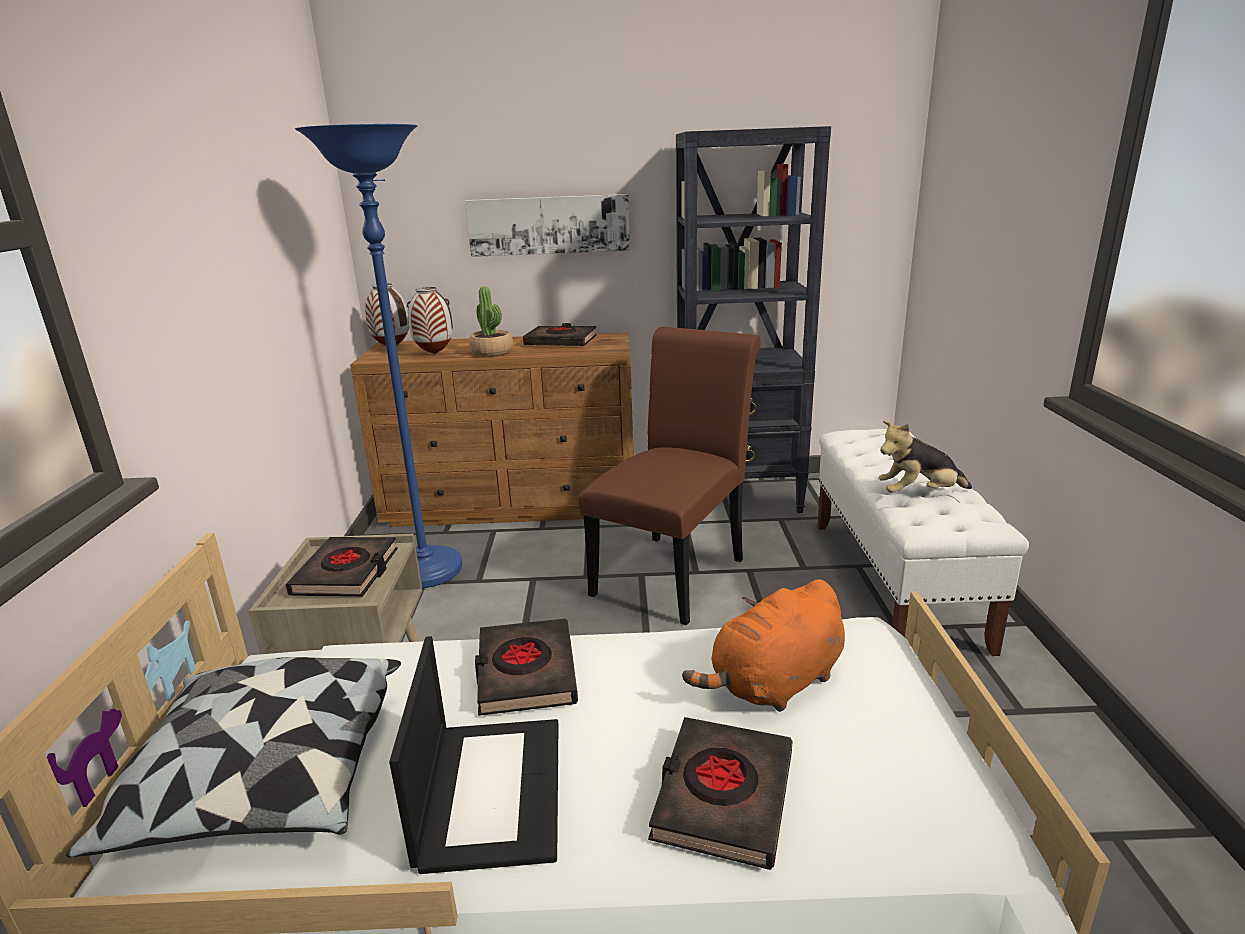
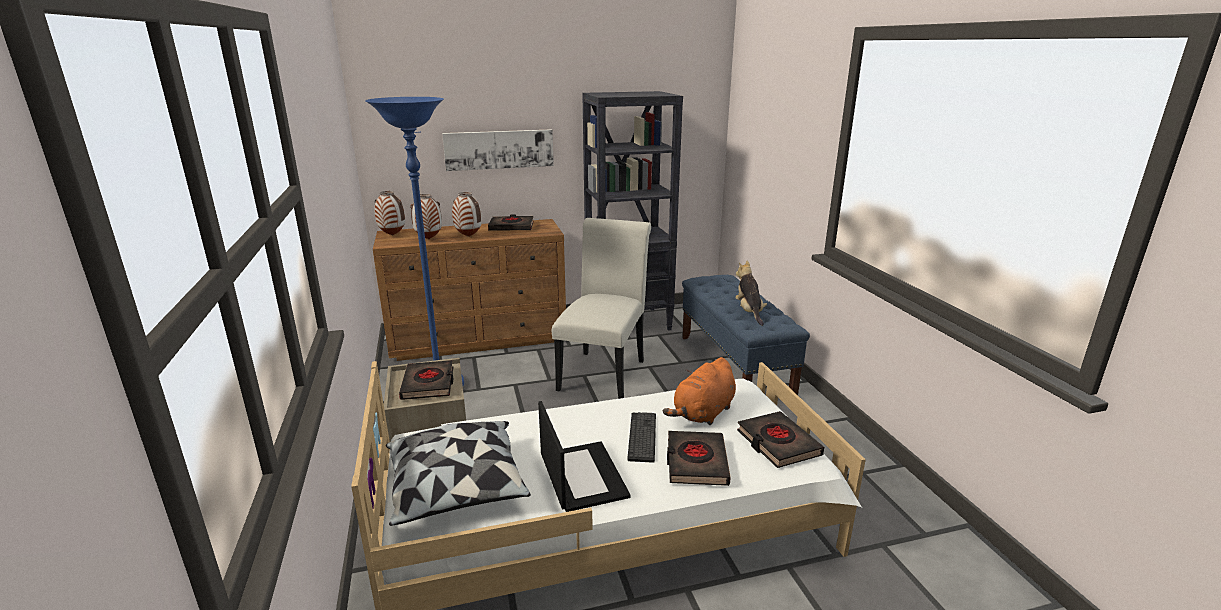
camera: 15 degrees left, 0 degrees up
potted plant [469,286,513,357] -> vase [452,192,482,237]
black book [475,619,578,716] -> black book moved to [737,411,824,468]
brown chair [579,327,761,625] -> white chair [552,218,651,399]
white bench [817,429,1029,656] -> blue bench [682,275,810,395]
plush toy [878,421,972,493] -> plush toy turned 105 degrees clockwise [735,261,767,326]
none -> keyboard [628,412,656,463]

